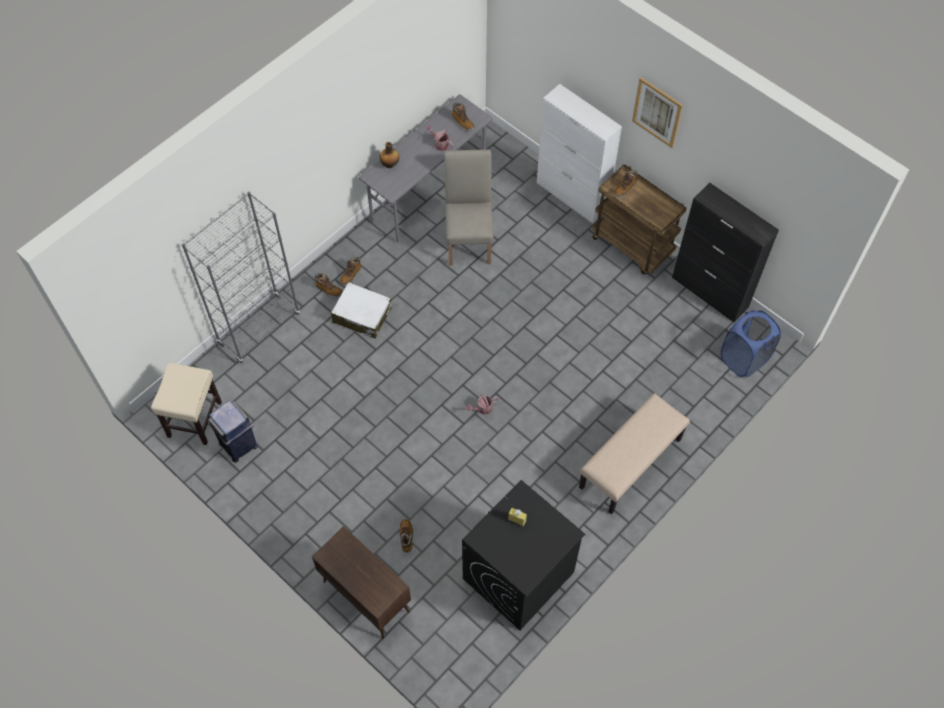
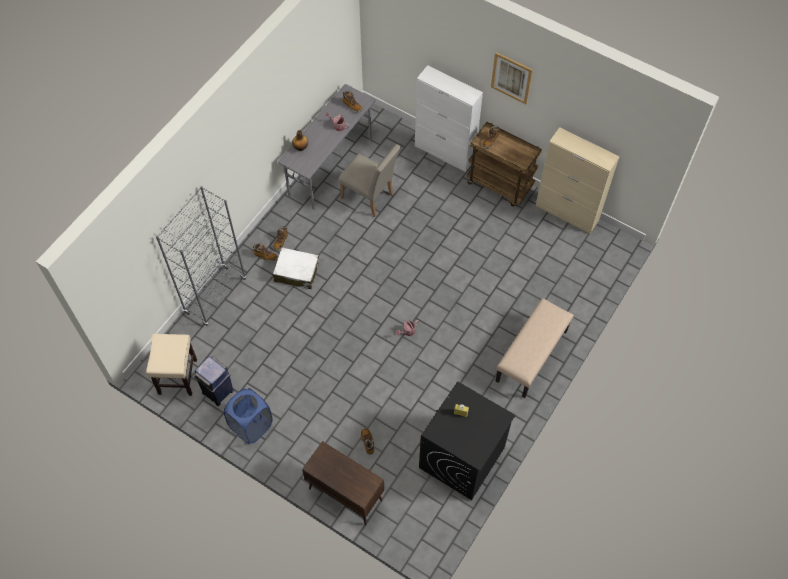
camera: 10 degrees left, 0 degrees up
beige chair [444,149,493,265] -> beige chair turned 135 degrees clockwise [339,144,401,217]
black cabinet [672,183,779,322] -> beige cabinet [536,127,620,234]
blue laundry basket [721,310,781,377] -> blue laundry basket moved to [224,388,273,444]

